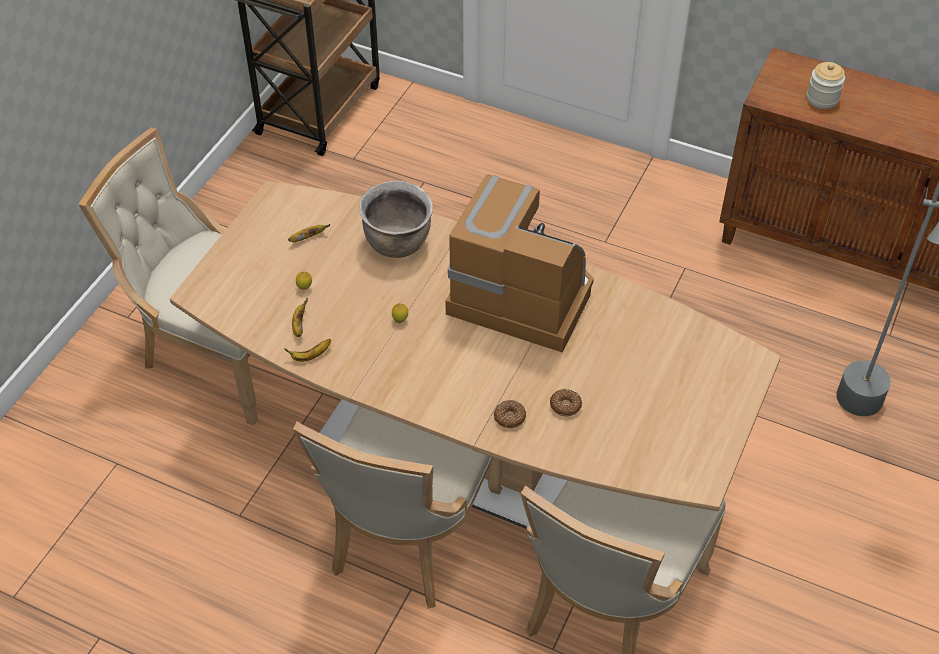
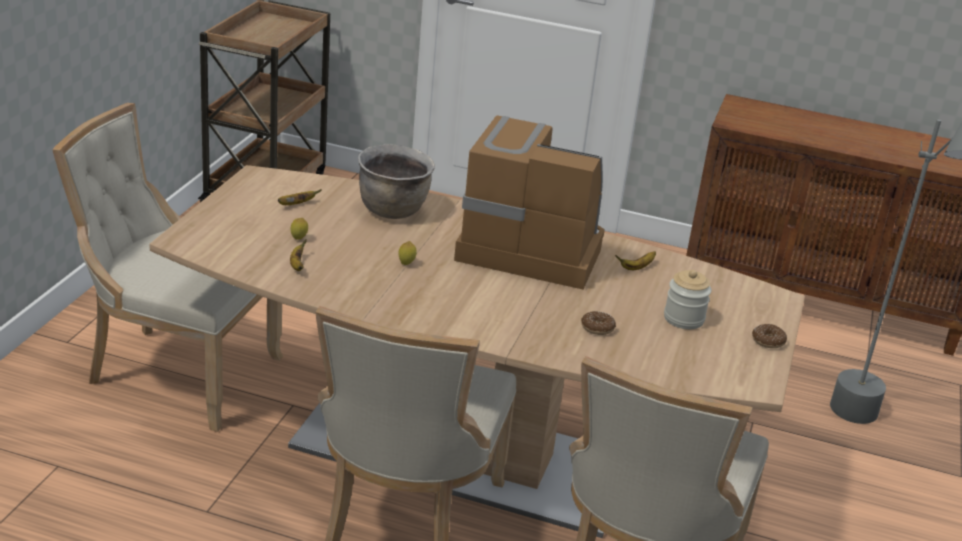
camera: 10 degrees left, 20 degrees down
banana [285,339,331,362] -> banana moved to [615,251,656,270]
donut [494,400,526,428] -> donut moved to [752,324,787,348]
jar [807,62,845,109] -> jar moved to [664,270,712,329]

